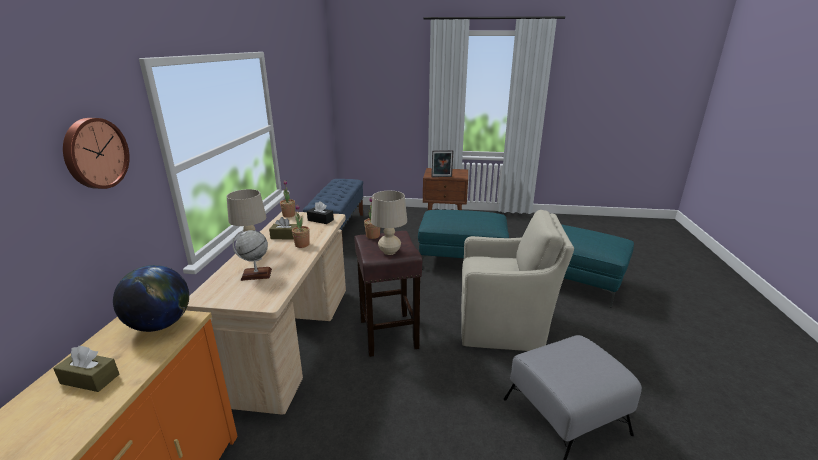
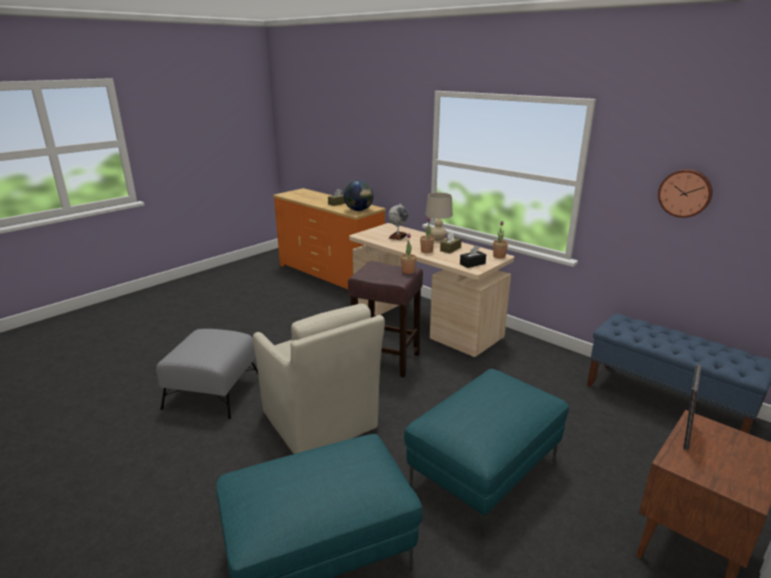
camera: 125 degrees right, 0 degrees up
wall clock [63,118,130,189] -> wall clock moved to [658,169,713,218]
beige table lamp [371,191,407,255] -> none
beige armchair [461,210,574,351] -> beige armchair turned 75 degrees counterclockwise [253,304,385,454]

